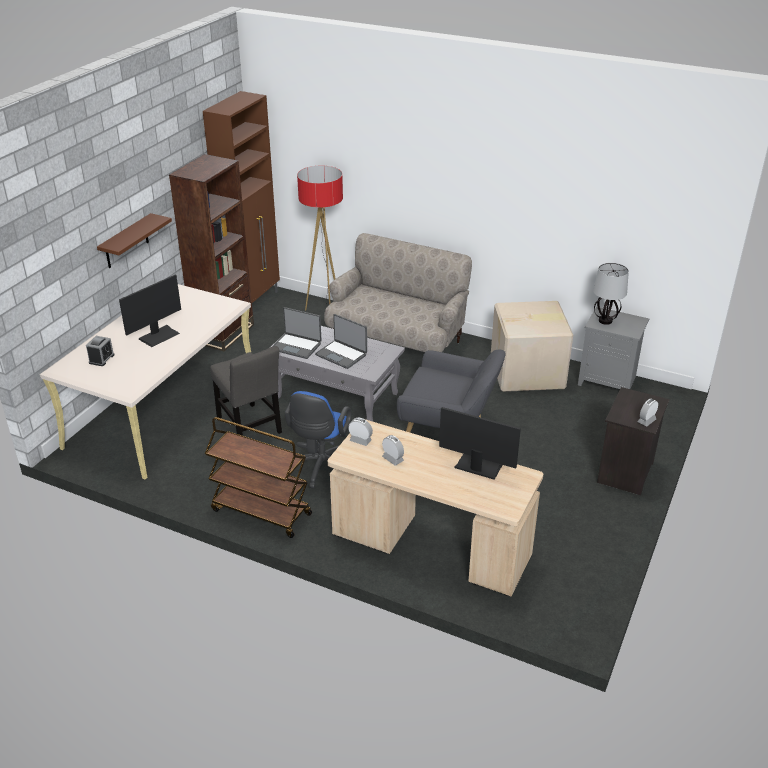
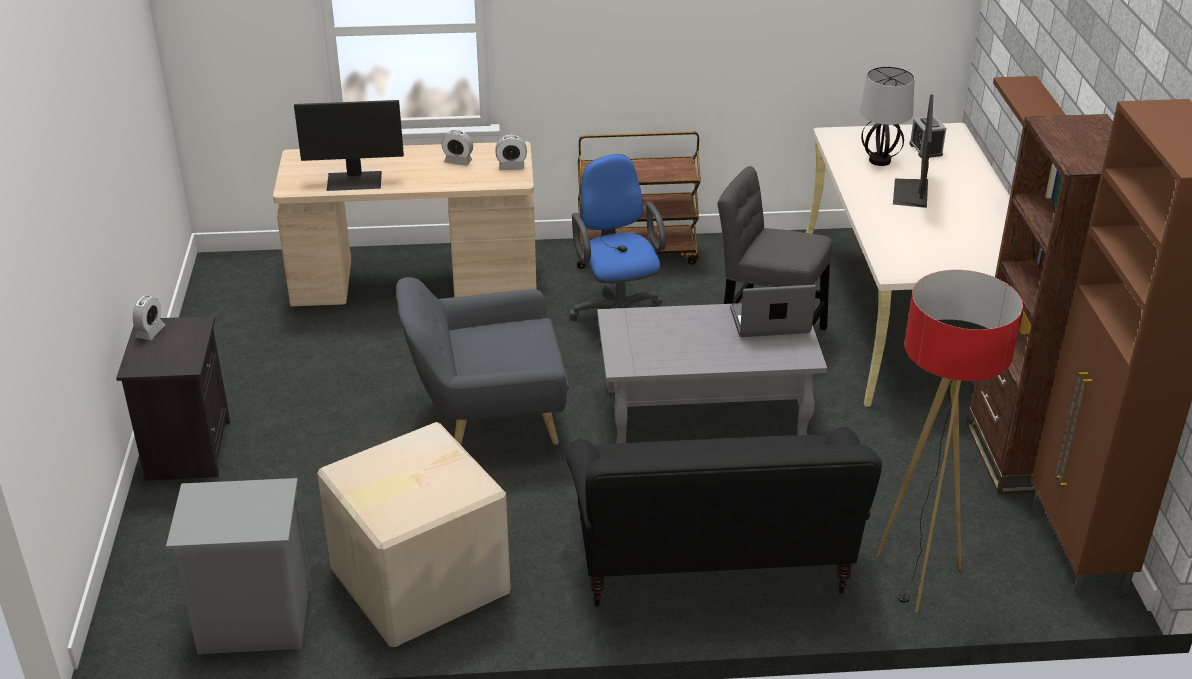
camera: 150 degrees right, 0 degrees up
laptop [315,314,367,369] -> none
beige sofa [324,233,472,352] -> black sofa [566,427,882,606]
table lamp [593,263,629,325] -> table lamp moved to [859,66,915,166]

